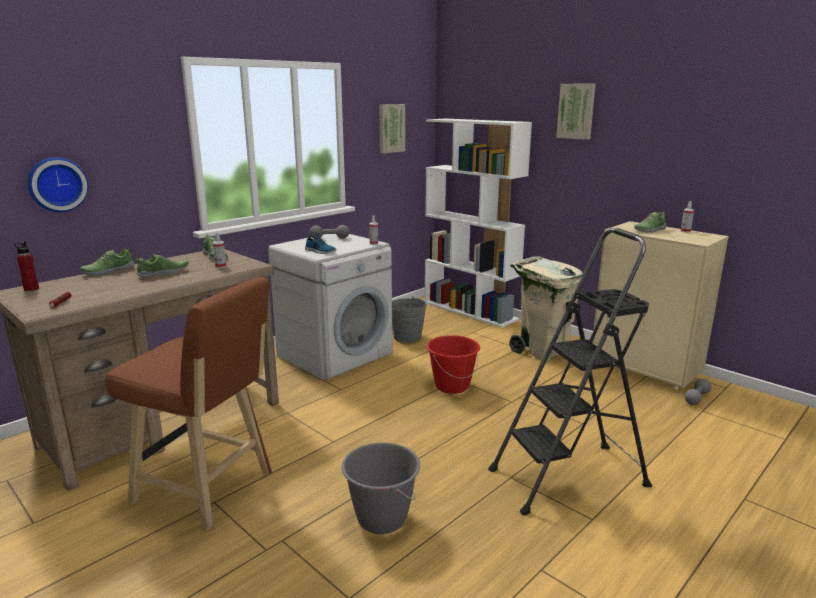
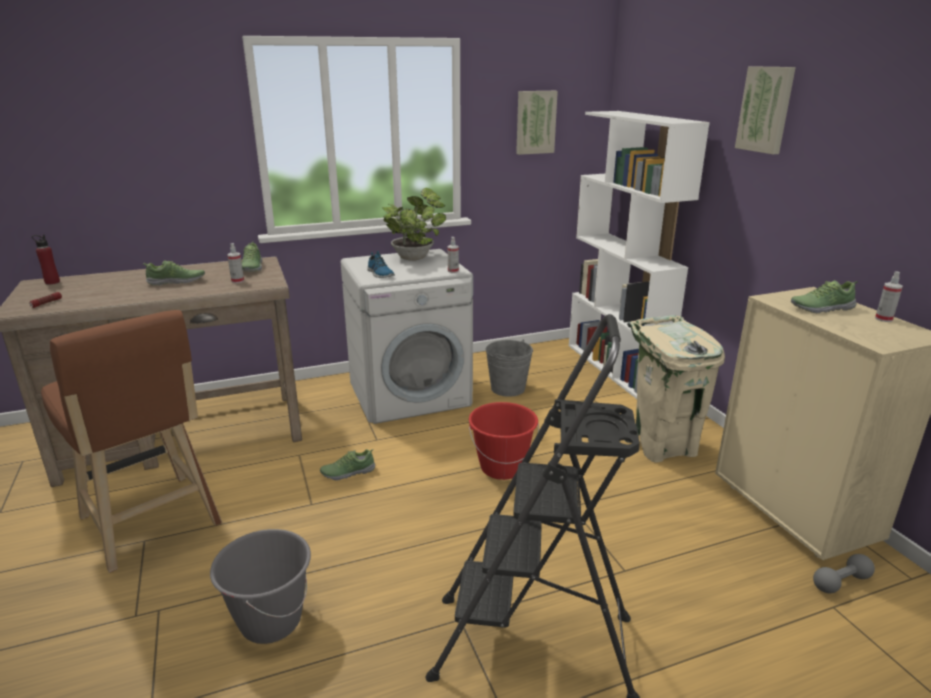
camera: 25 degrees right, 5 degrees up
wall clock [28,157,88,212] -> none
shoe [80,248,135,276] -> shoe moved to [320,449,375,480]
grey dumbbell [309,225,350,239] -> potted plant [382,188,446,261]

